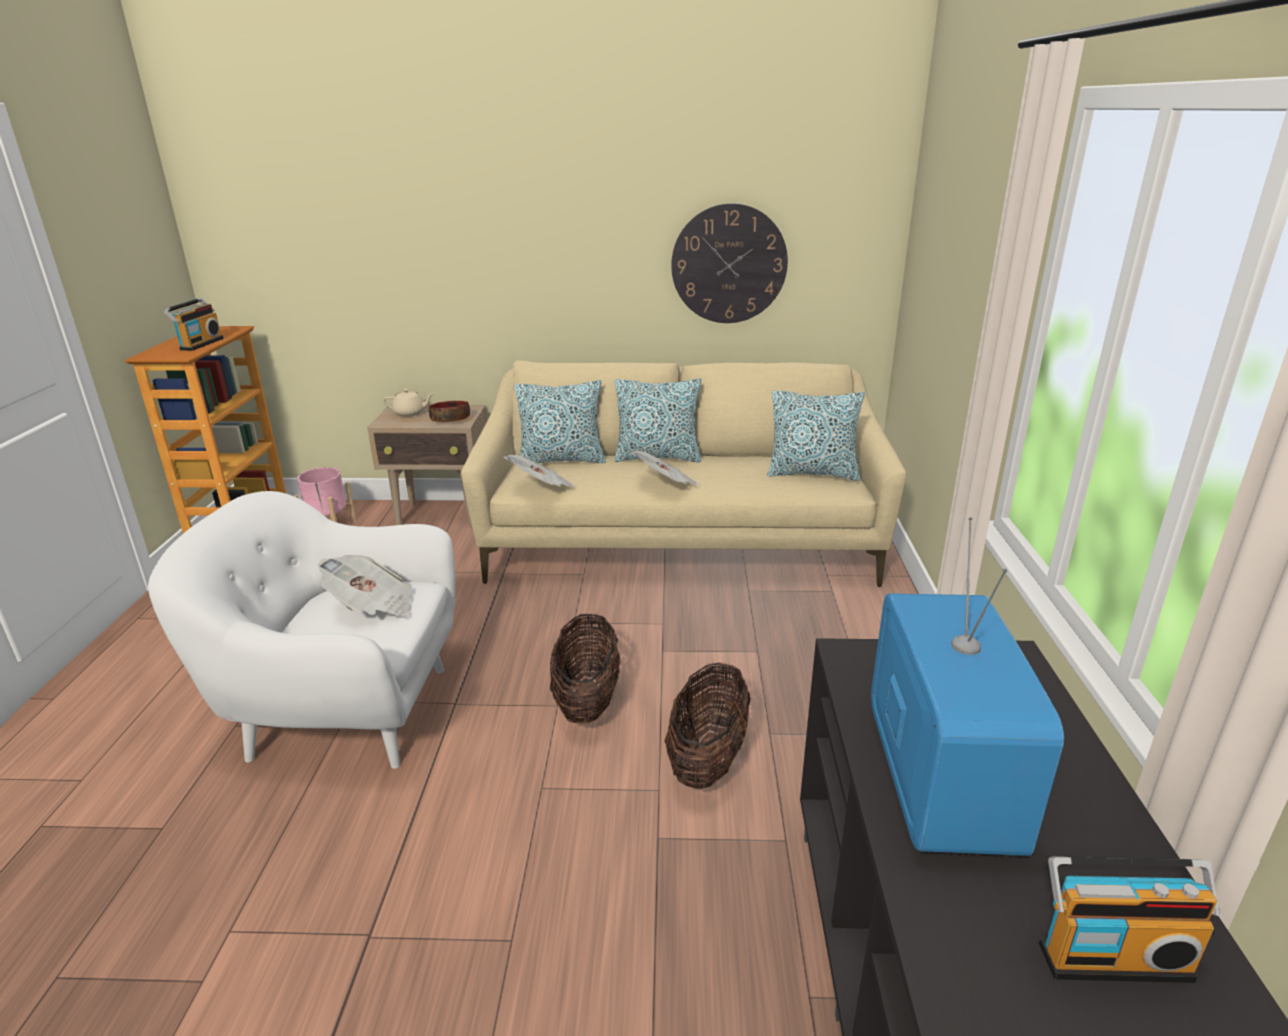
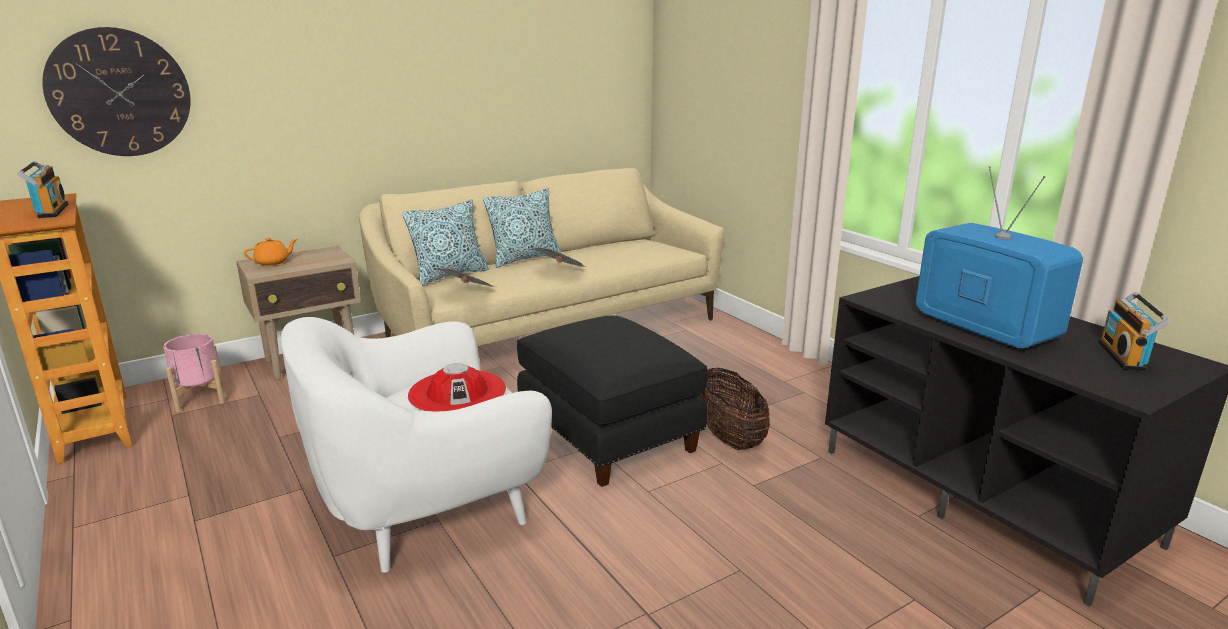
camera: 35 degrees left, 5 degrees down
newspaper [318,555,411,617] -> red hat [408,363,506,412]
beige teapot [383,389,433,417] -> orange teapot [244,238,297,266]
bowl [429,401,470,422] -> none
basket [550,613,620,724] -> black ottoman [517,315,707,487]
wall clock [671,203,788,323] -> wall clock moved to [42,27,190,156]
pillow [767,390,865,481] -> none
radio [1039,856,1221,983] -> radio turned 135 degrees clockwise [1098,292,1170,372]

